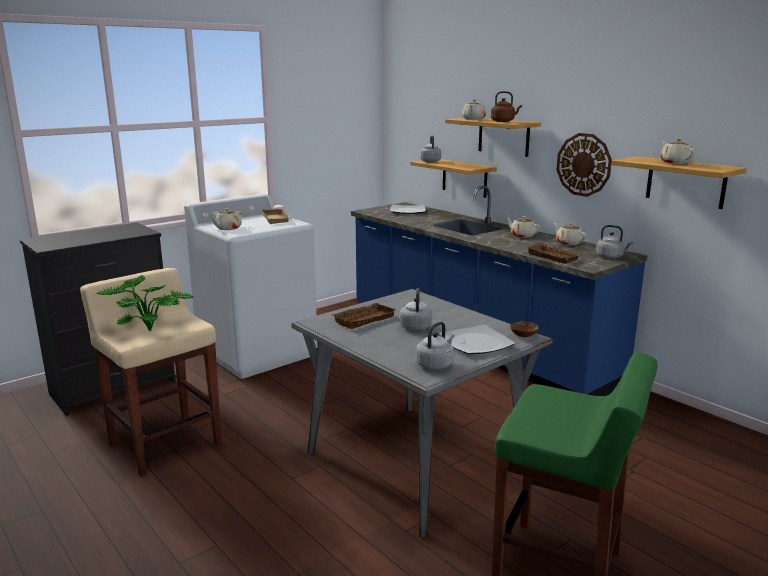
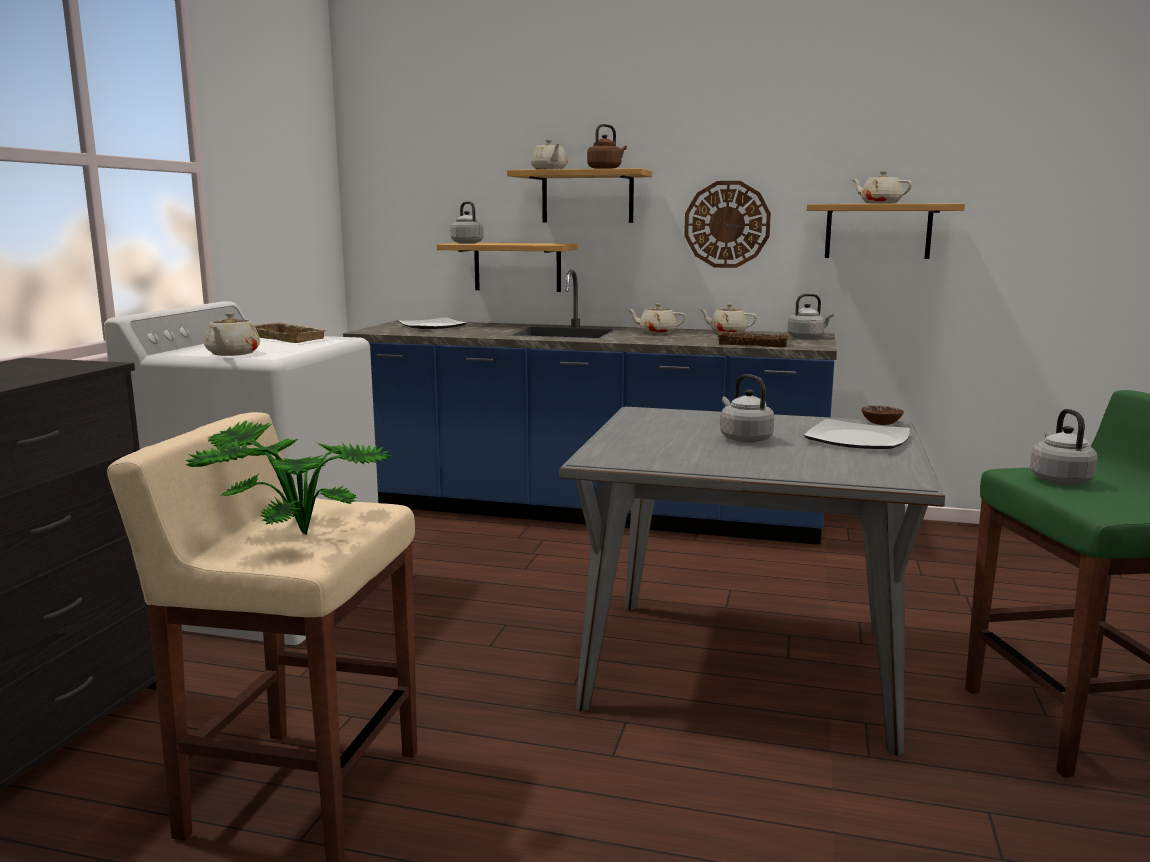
camera: 35 degrees left, 5 degrees down
brown tray [331,303,397,329] -> none
grey kettle [416,322,454,370] -> grey kettle moved to [1030,409,1098,485]

